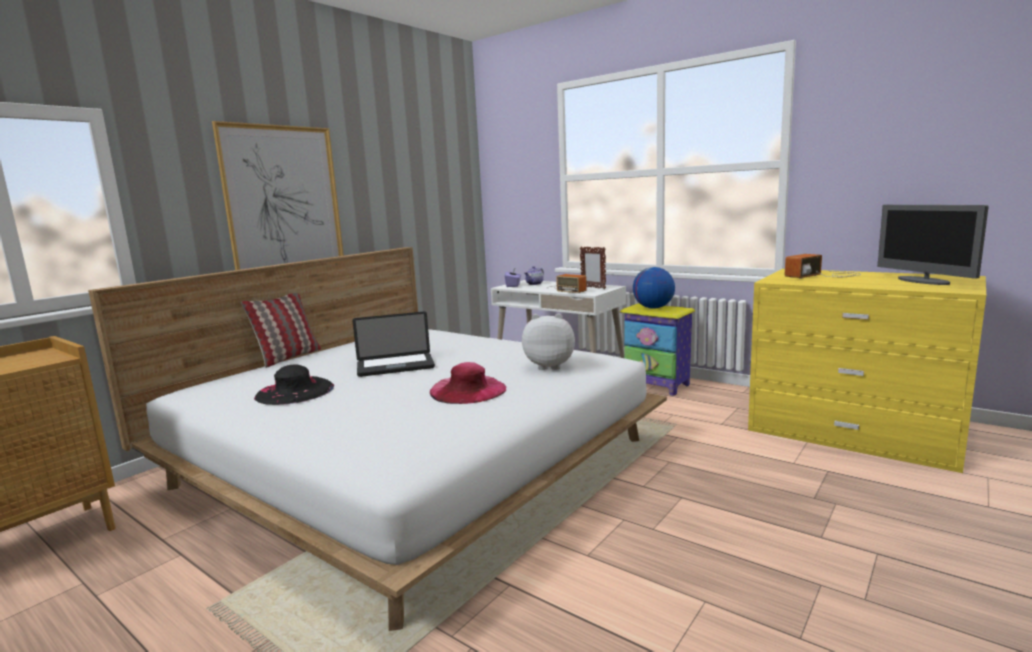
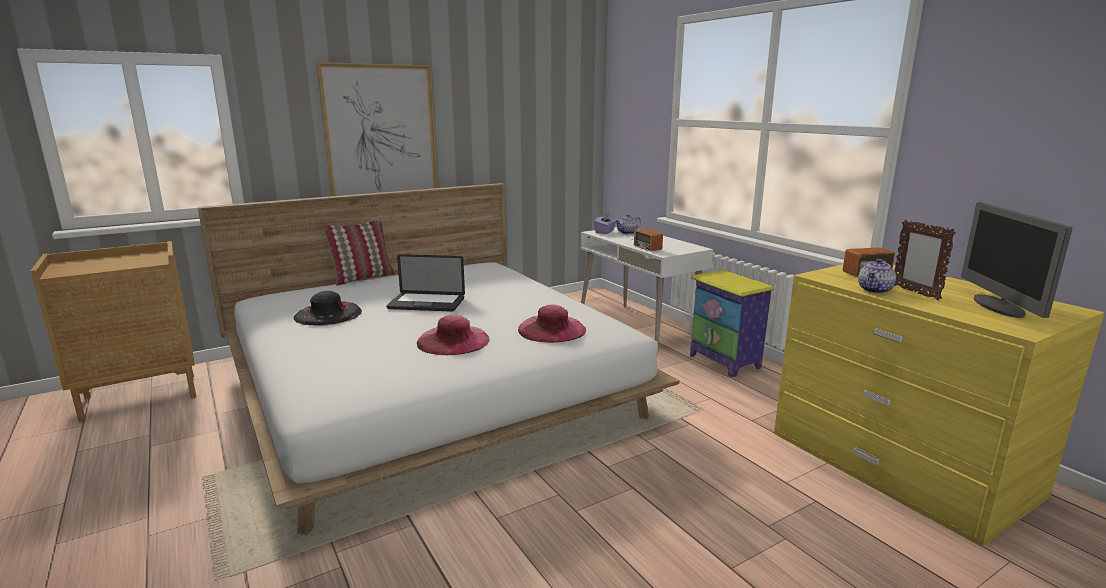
camera: 20 degrees right, 5 degrees up
plush toy [522,313,575,370] -> pink hat [518,305,586,343]
picture frame [580,246,606,289] -> picture frame moved to [894,220,956,300]
globe [633,267,675,309] -> none
none -> teapot [858,259,896,294]

